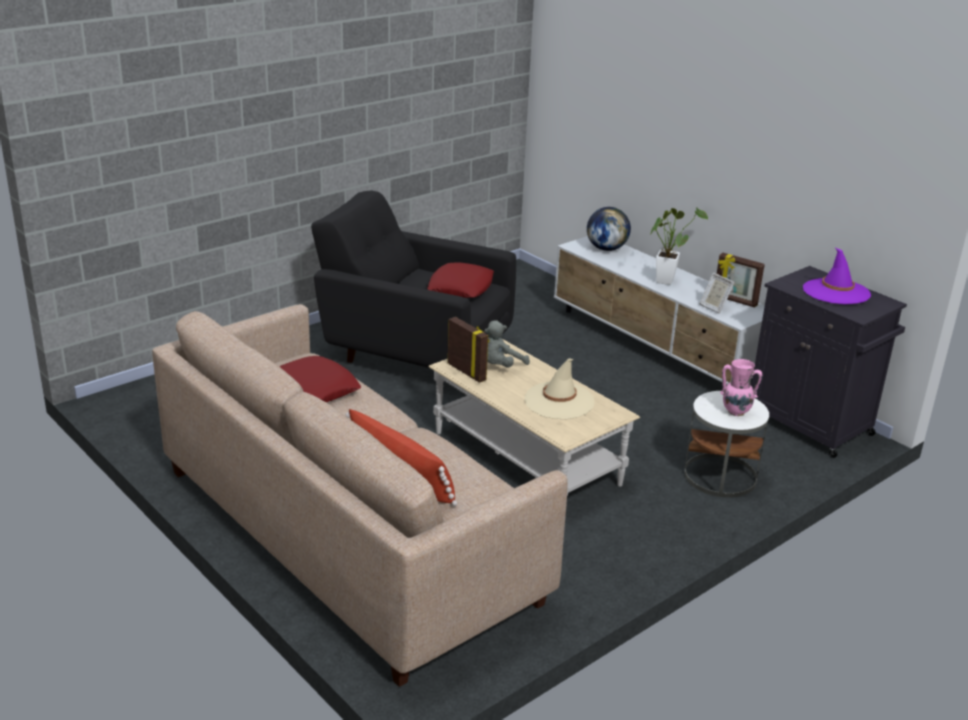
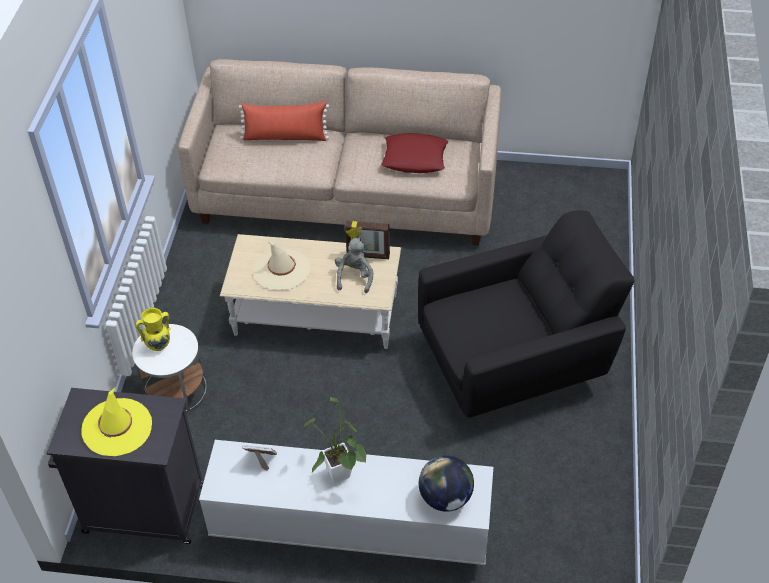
camera: 140 degrees right, 20 degrees up
red pillow [427,263,494,298] -> none
picture frame [717,253,765,308] -> none
pink vase [720,359,762,416] -> yellow vase [136,307,171,351]
purple hat [803,248,871,304] -> yellow hat [82,388,152,456]

